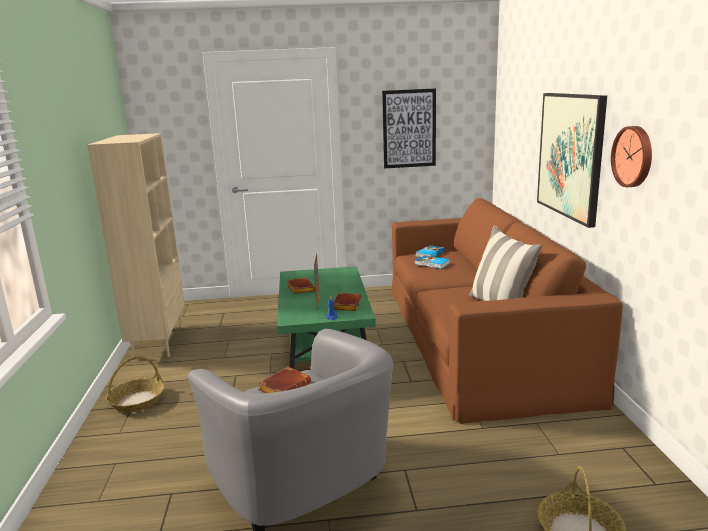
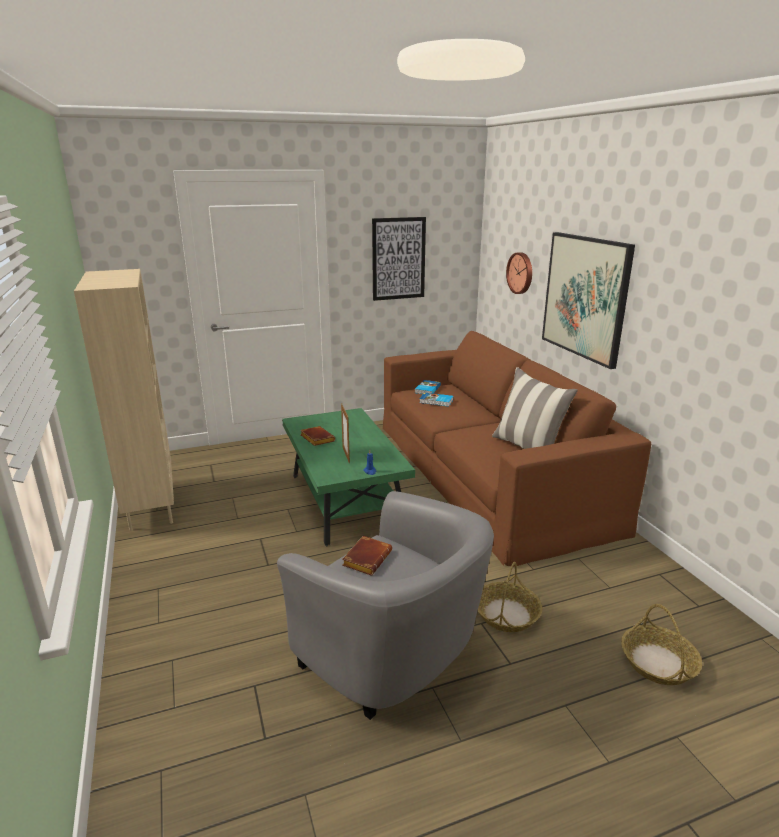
camera: 15 degrees left, 5 degrees up
basket [106,356,164,413] -> basket moved to [478,562,542,632]
brown book [334,293,361,311] -> none
wall clock [611,126,652,187] -> wall clock moved to [506,252,532,294]

